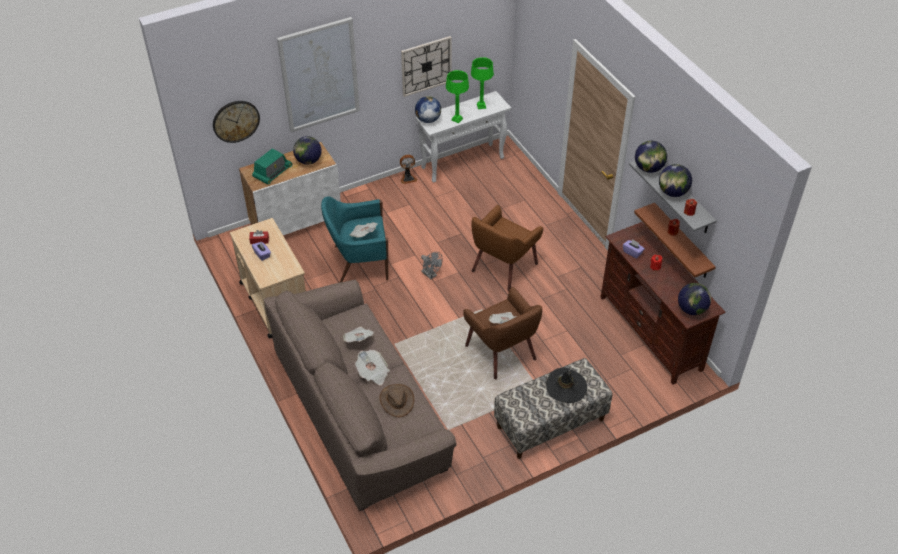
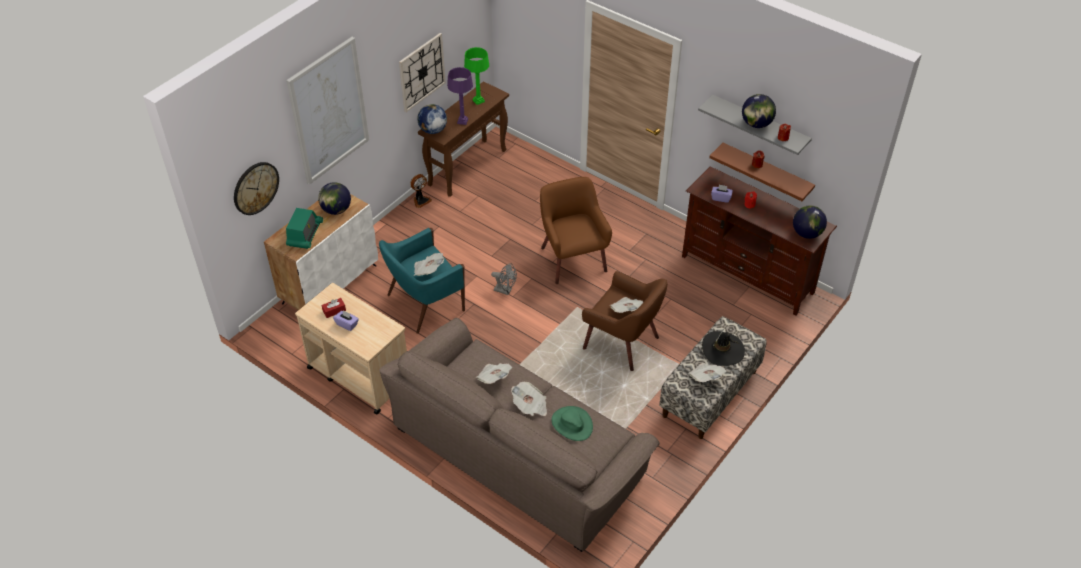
camera: 25 degrees left, 0 degrees up
brown hat [379,384,414,417] -> green hat [551,406,593,441]
white console table [415,91,511,183] -> brown console table [418,81,509,197]
green table lamp [446,70,469,123] -> purple table lamp [447,67,473,125]
brown armchair [471,205,543,291] -> brown armchair turned 150 degrees clockwise [540,177,612,284]
globe [635,141,667,173] -> none
none -> newspaper [688,363,726,382]

